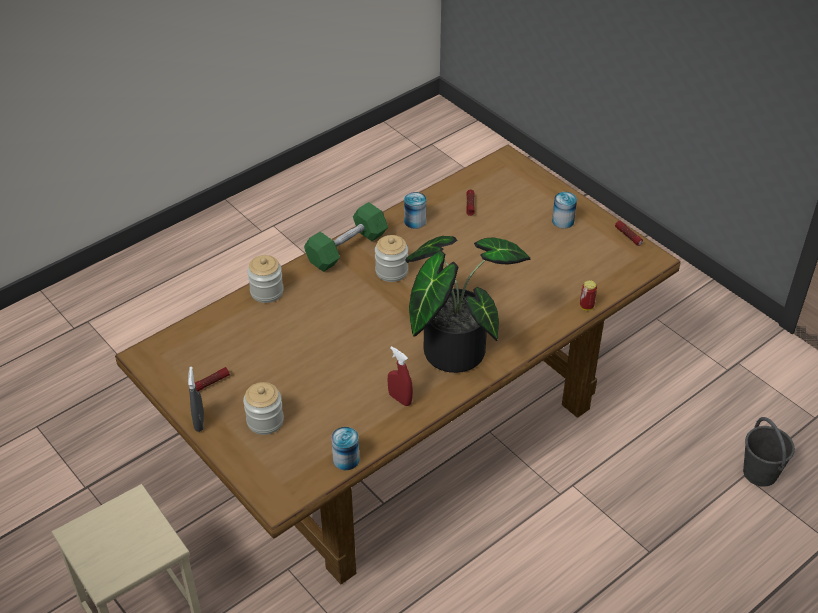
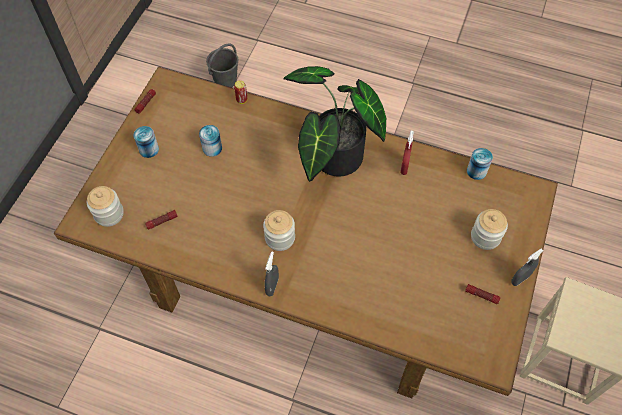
camera: 120 degrees left, 15 degrees up
jar [247,255,284,303] -> jar moved to [87,186,124,227]
green dumbbell [304,202,388,272] -> grey spray bottle [264,252,279,296]
can [404,192,426,229] -> can moved to [199,125,222,157]

